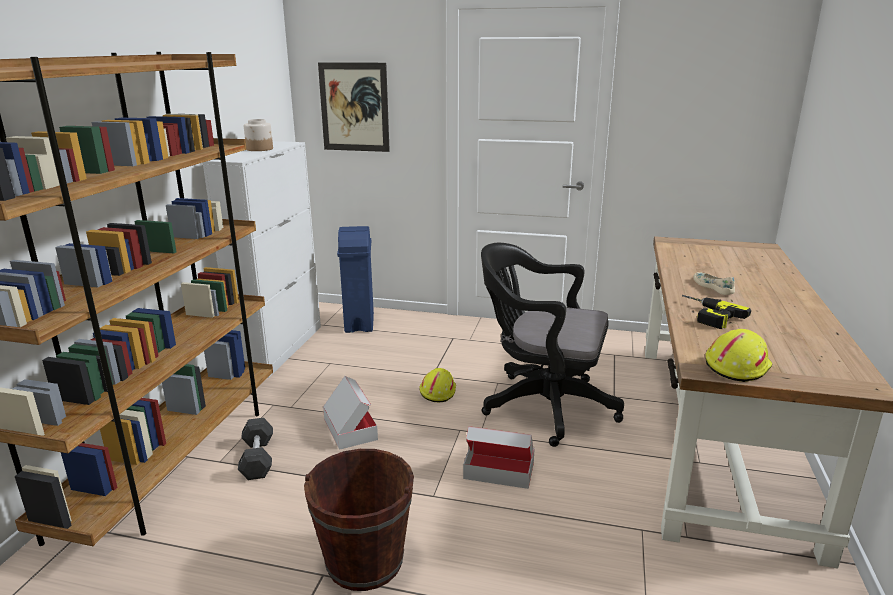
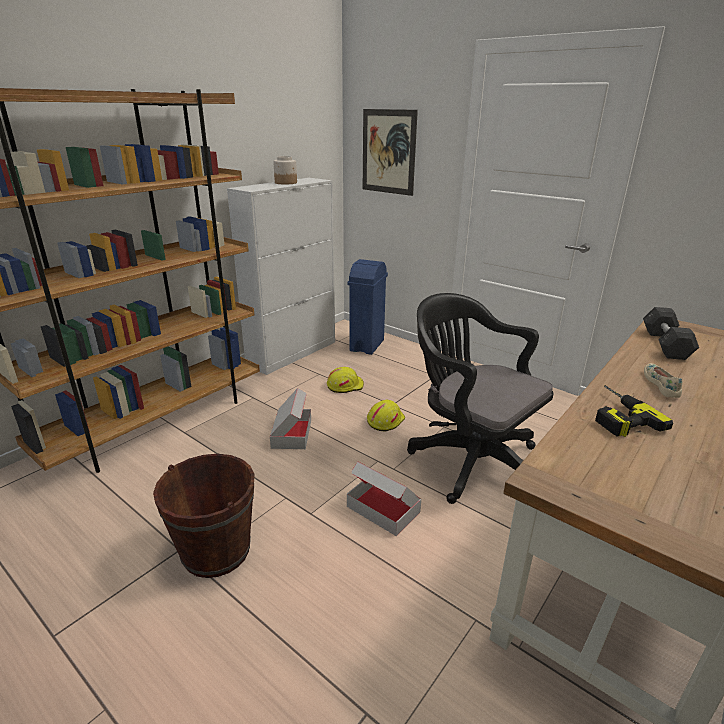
camera: 25 degrees right, 5 degrees up
grey dumbbell [238,418,273,480] -> grey dumbbell moved to [643,307,699,360]
yellow hard hat [705,329,772,382] -> yellow hard hat moved to [327,367,364,393]

